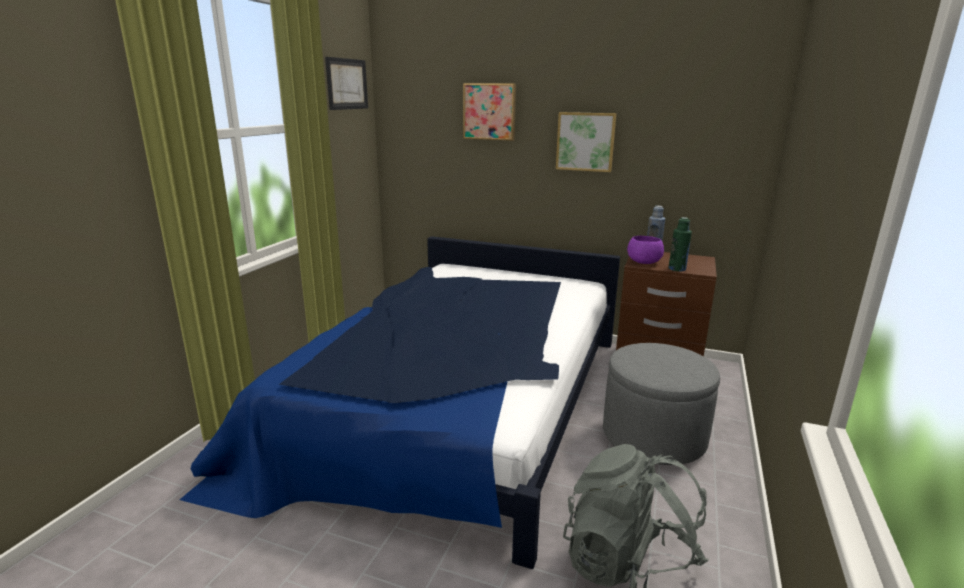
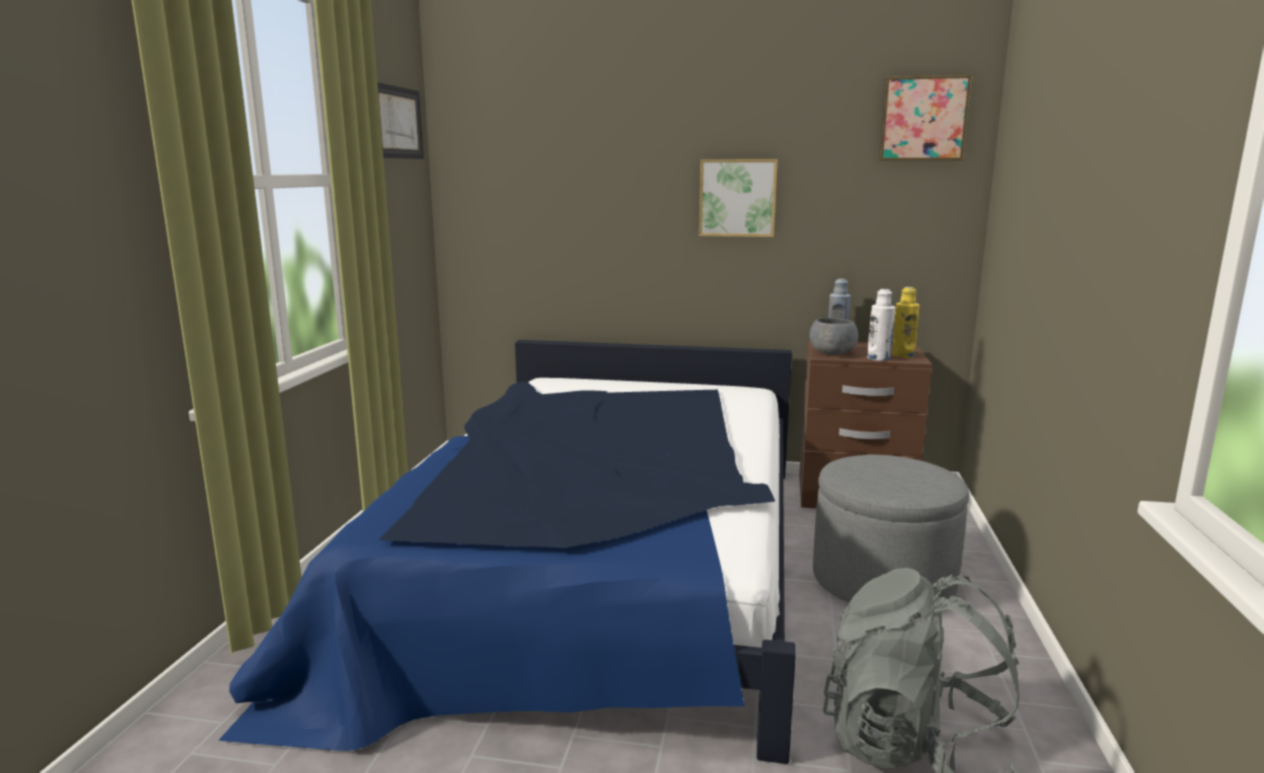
camera: 10 degrees left, 5 degrees down
picture [463,83,516,141] -> picture moved to [879,75,972,161]
purple bowl [627,236,664,264] -> grey bowl [809,318,858,355]
green bottle [669,217,692,271] -> white bottle [867,289,895,361]
none -> yellow bottle [892,287,919,358]

